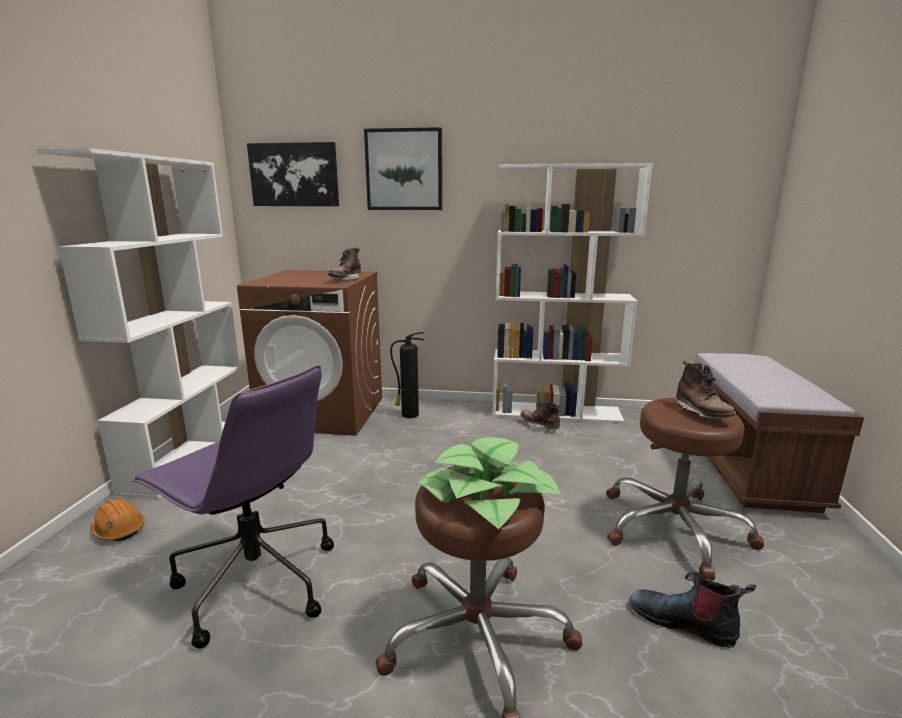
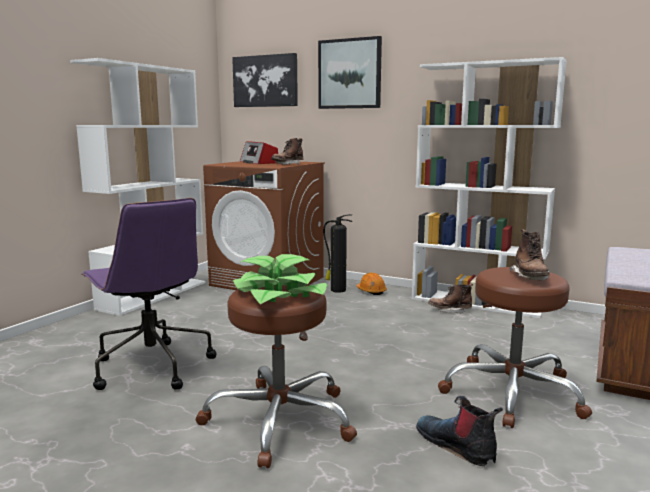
camera: 20 degrees right, 5 degrees down
orange hard hat [91,498,145,541] -> orange hard hat moved to [356,273,387,295]
brown boot [520,402,561,433] -> brown boot turned 60 degrees counterclockwise [428,283,473,314]
none -> radio [240,141,278,164]

